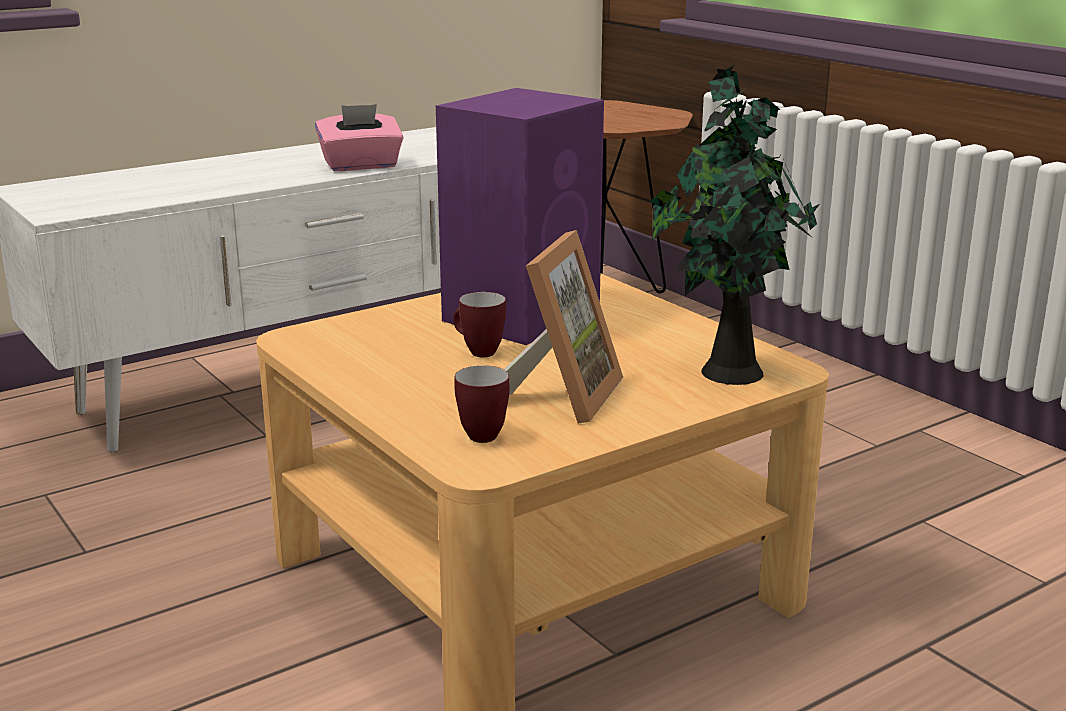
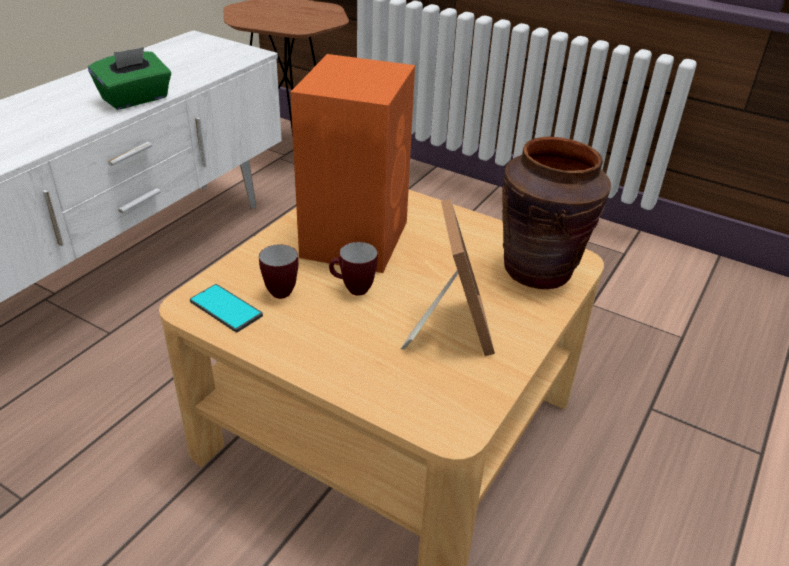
camera: 25 degrees left, 15 degrees up
pink tissue box [315,104,404,171] -> green tissue box [88,47,171,110]
purple speaker [436,88,604,345] -> orange speaker [290,54,415,273]
mug [454,365,510,443] -> mug moved to [259,244,298,299]
potted plant [650,65,820,385] -> brown vase [502,136,611,289]
none -> phone [190,284,263,332]

